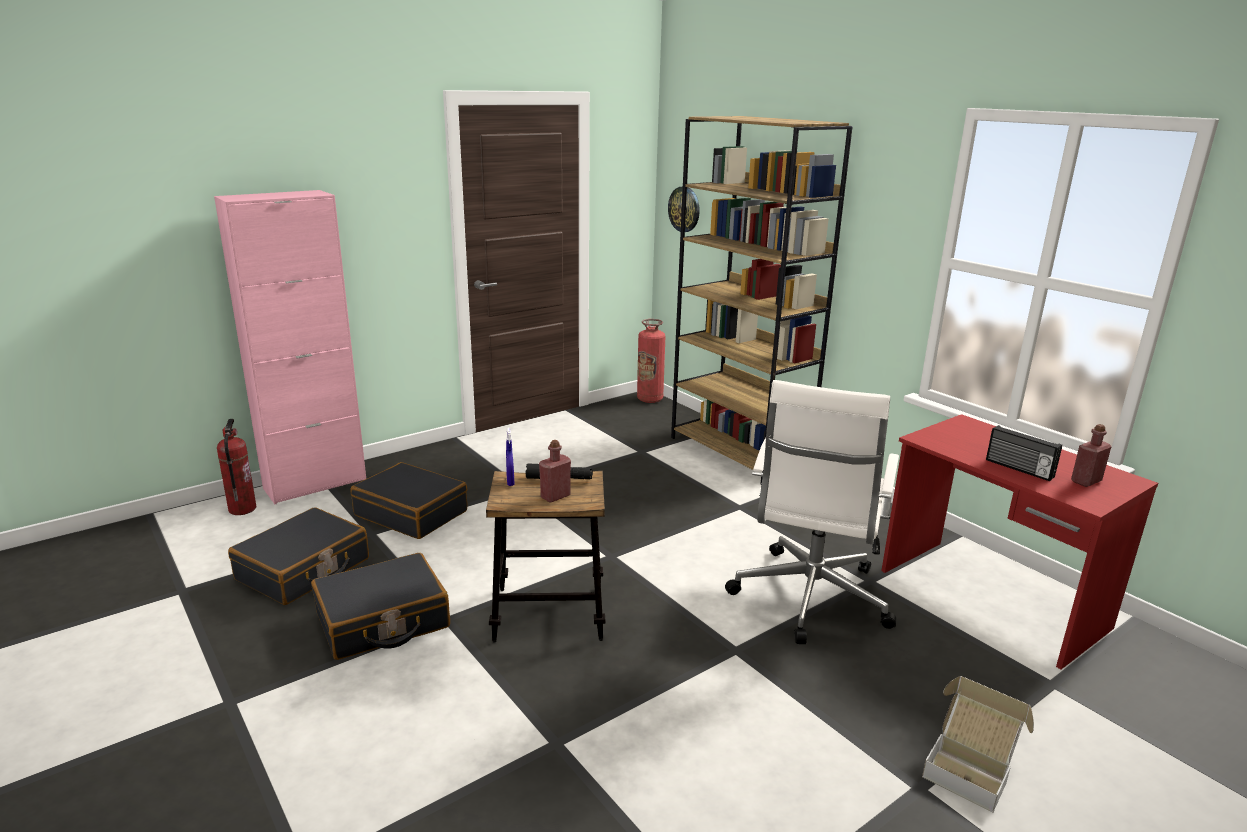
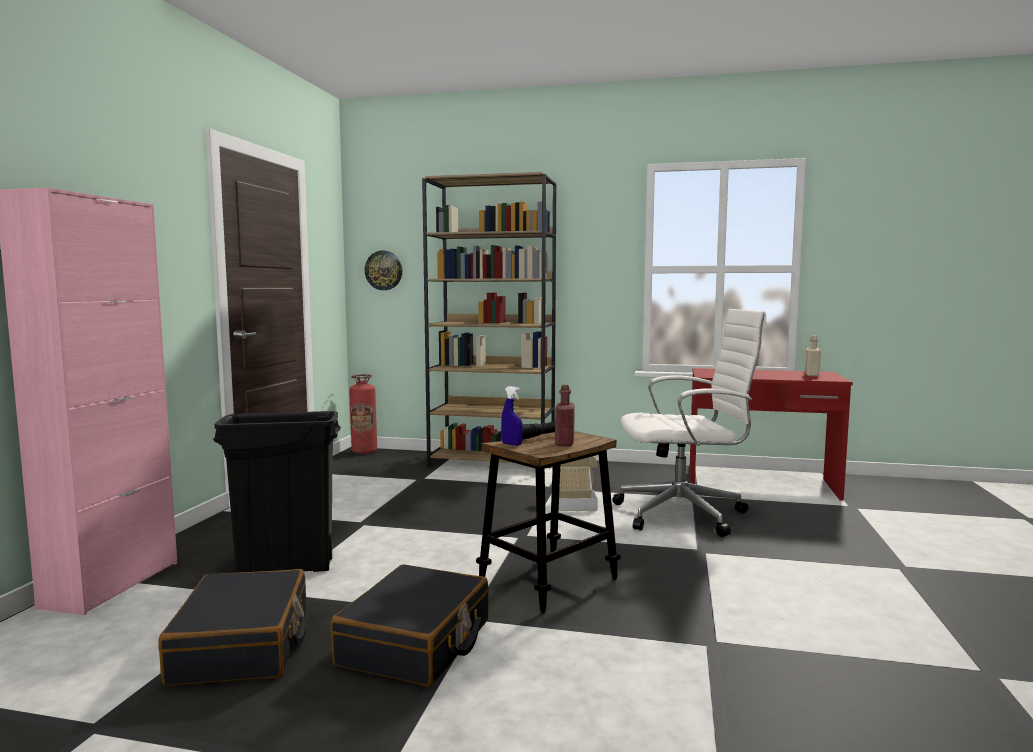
camera: 40 degrees left, 15 degrees down
fire extinguisher [217,419,256,515] -> none
black suitcase [351,462,467,539] -> black trash can [213,411,341,573]
white office chair [725,380,899,644] -> white office chair turned 75 degrees counterclockwise [612,309,767,537]
cardboard box [922,676,1034,813] -> cardboard box moved to [549,456,598,511]
radio [986,425,1062,481] -> none
red bottle [1071,424,1111,487] -> beige bottle [805,335,821,376]

